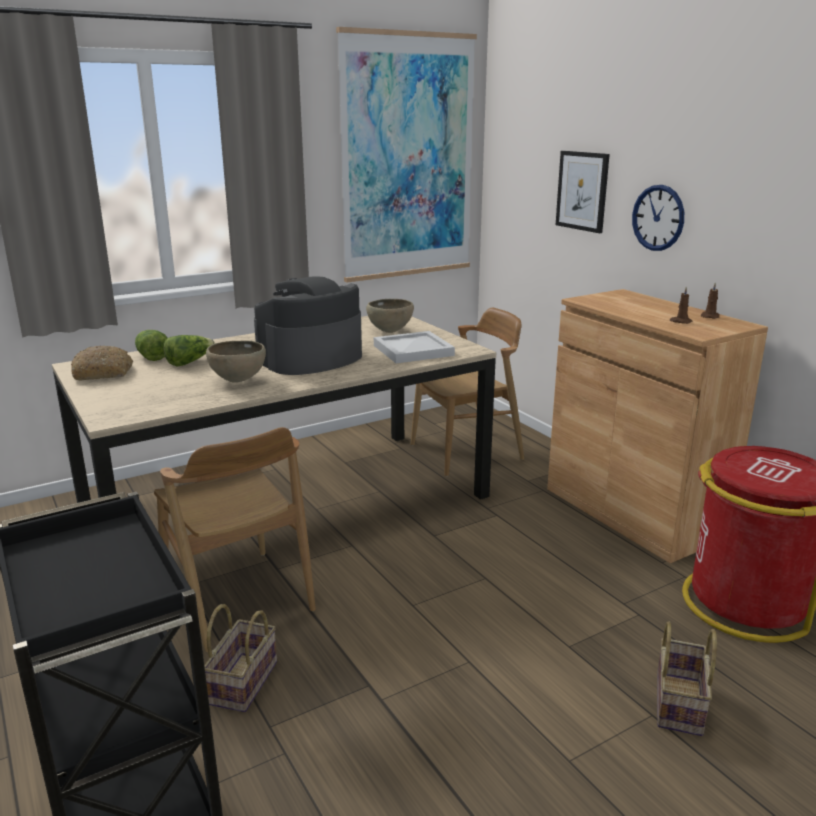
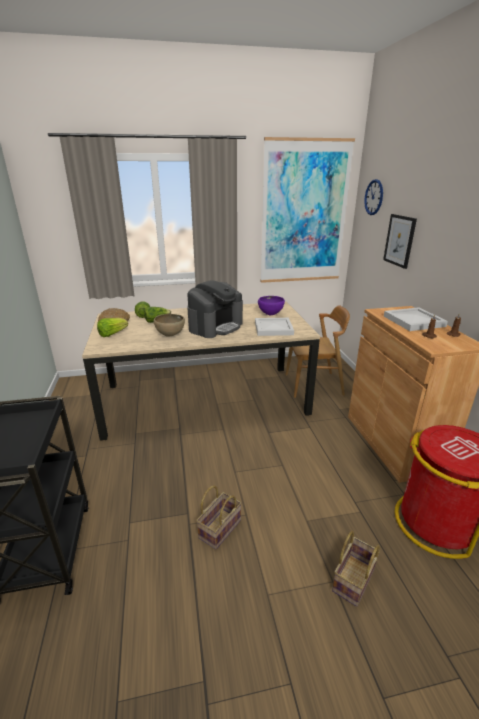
camera: 20 degrees right, 5 degrees up
brown chair [154,427,316,652] -> none
basket [204,604,277,712] -> basket moved to [196,485,242,550]
coffee machine [254,276,362,375] -> coffee machine turned 150 degrees clockwise [187,280,243,338]
brown bowl [366,299,414,333] -> purple bowl [258,296,285,315]
wall clock [632,185,684,251] -> wall clock moved to [364,179,383,215]
none -> lettuce [97,318,128,337]
none -> white tray [384,307,448,331]

